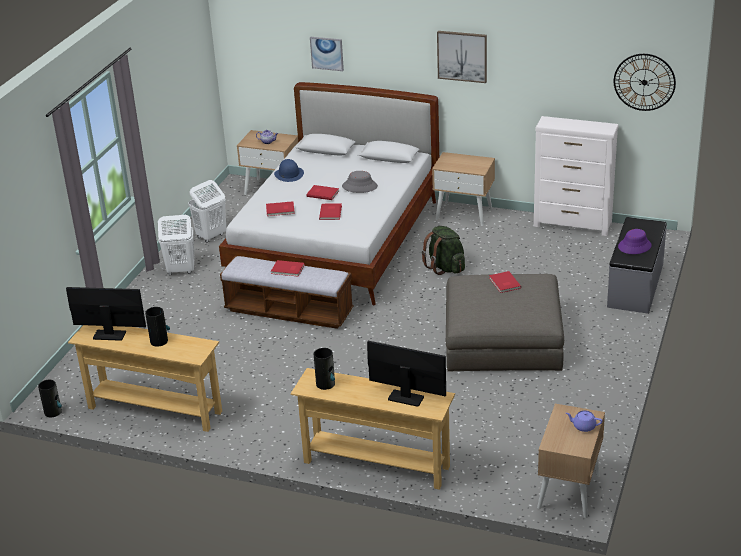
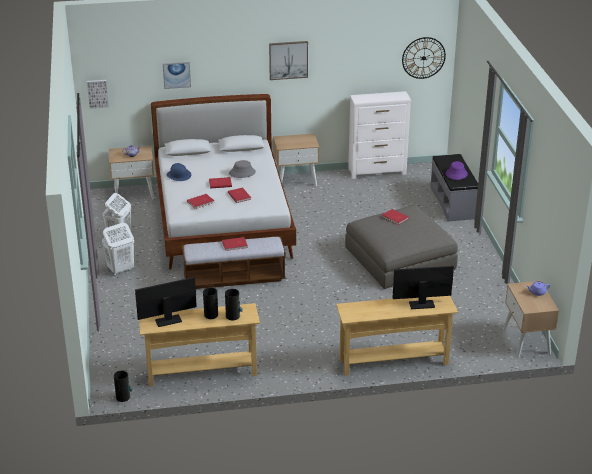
camera: 30 degrees left, 0 degrees up
vase [314,348,335,390] -> vase moved to [225,289,243,320]
green backpack [421,226,465,275] -> none
none -> picture [87,80,109,109]

